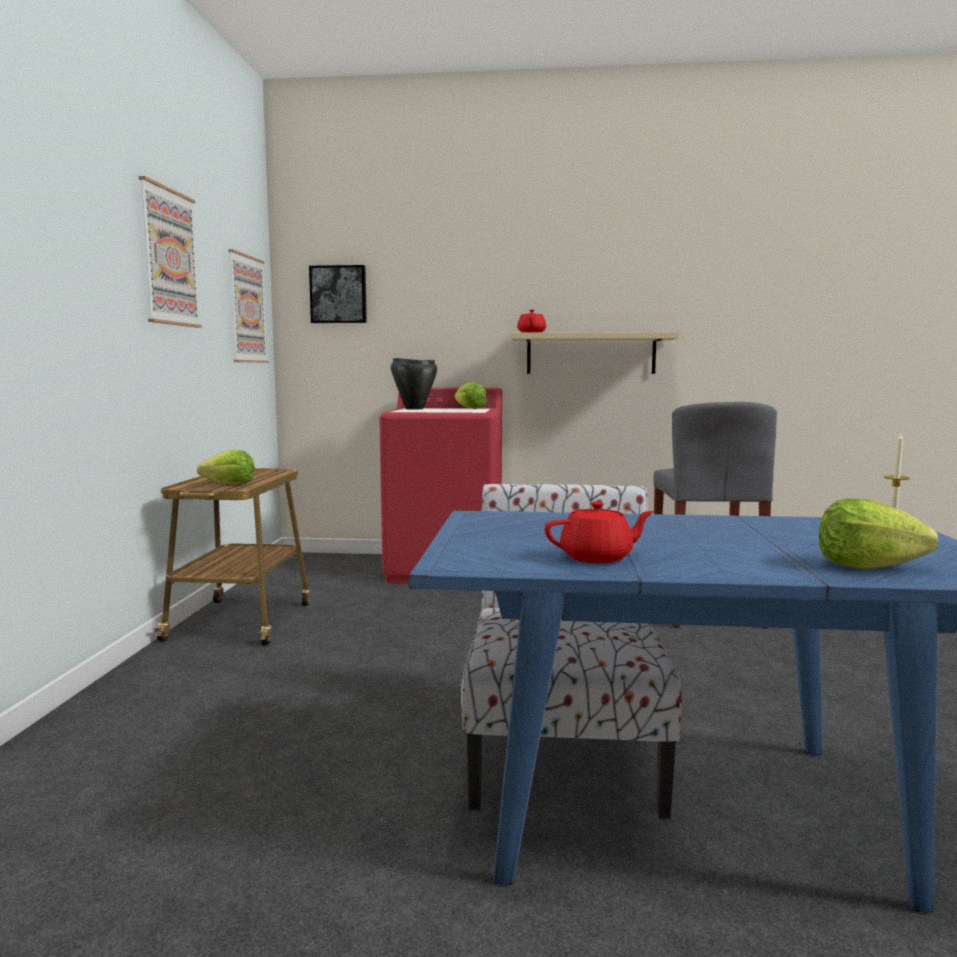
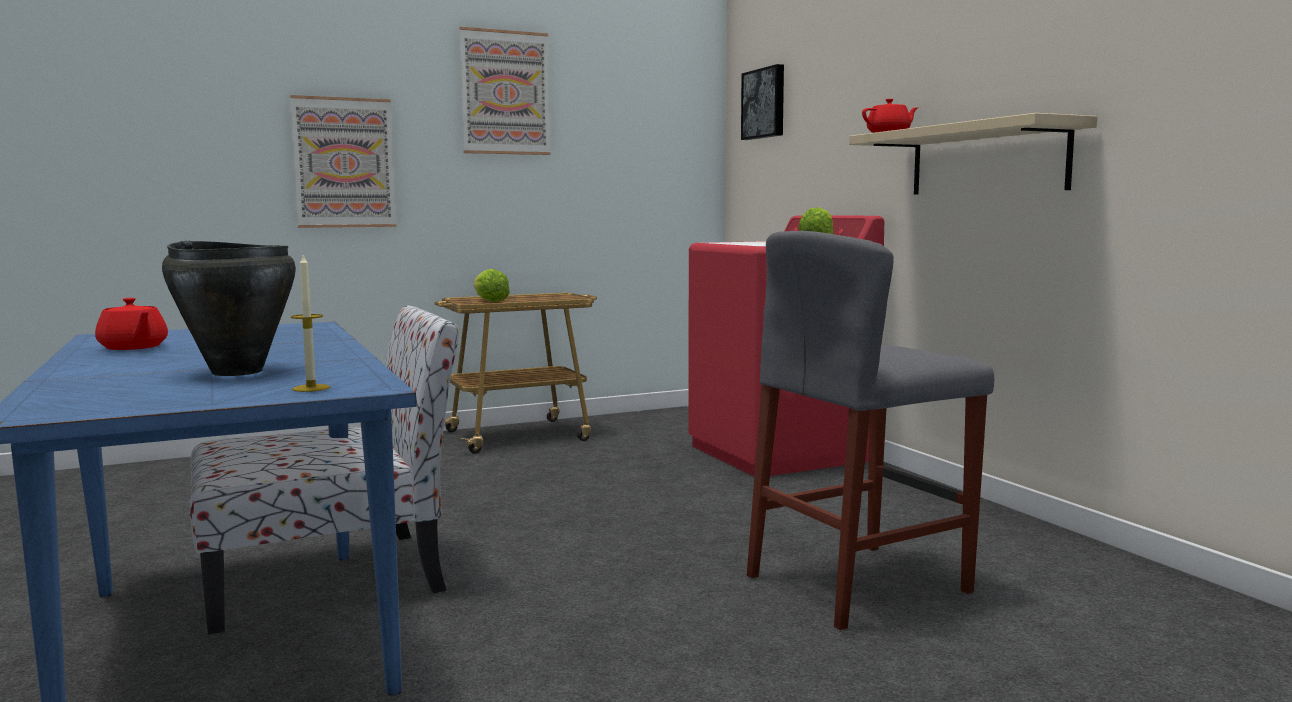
camera: 60 degrees right, 0 degrees up
picture [228,249,269,363] -> picture moved to [290,95,396,228]
black cooking pot [391,358,437,410] -> black cooking pot moved to [162,241,296,376]
lettuce [819,498,939,570] -> none

